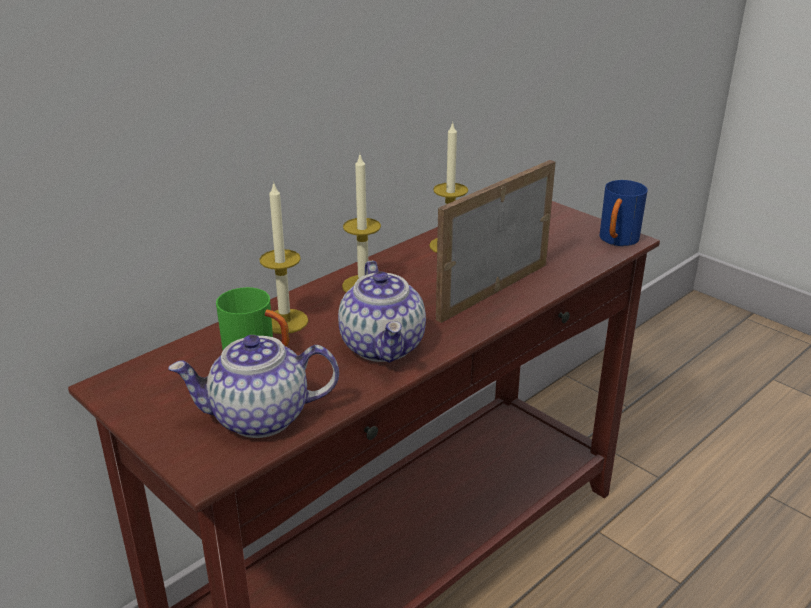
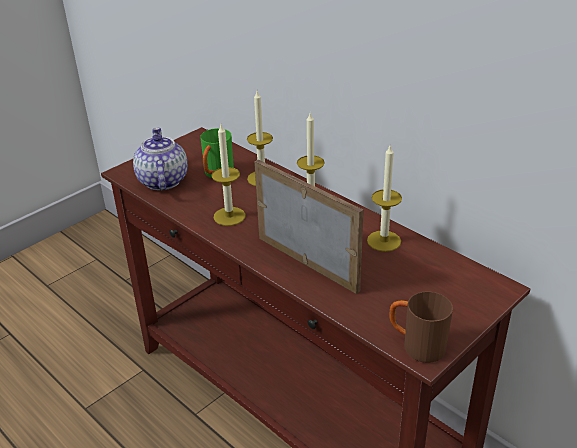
camera: 90 degrees right, 5 degrees up
teapot [338,261,426,363] -> candle [212,125,246,226]
blue mug [599,180,648,246] -> brown mug [389,292,453,363]

